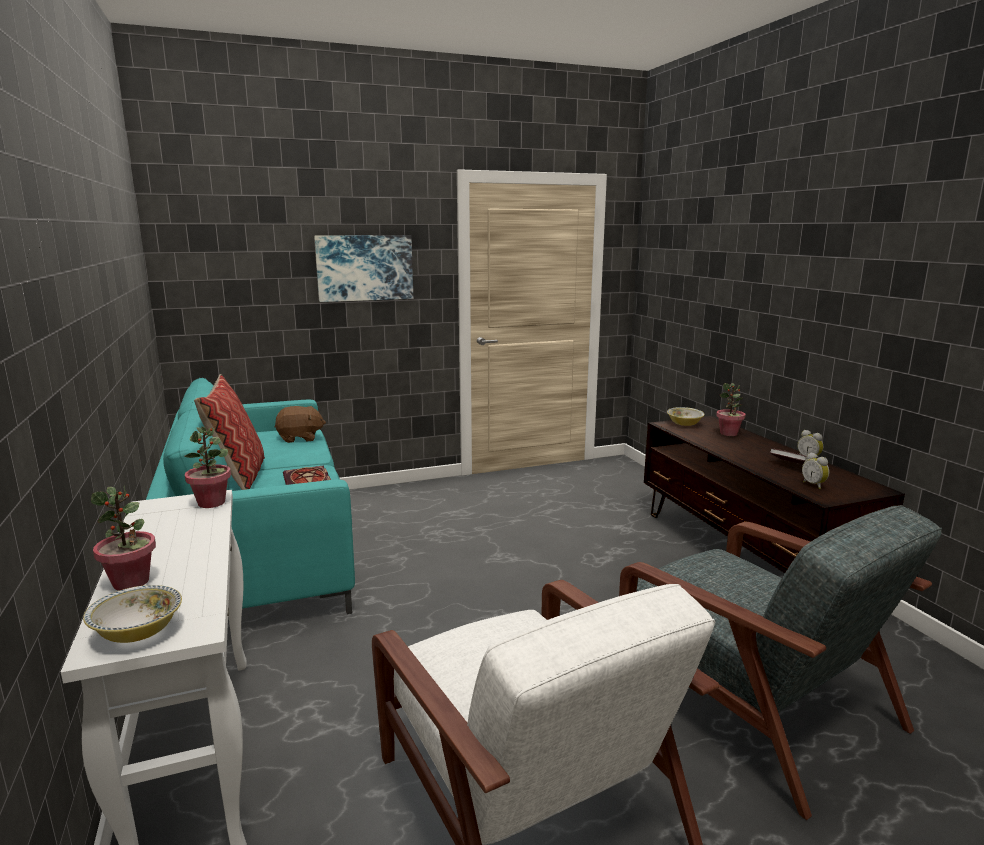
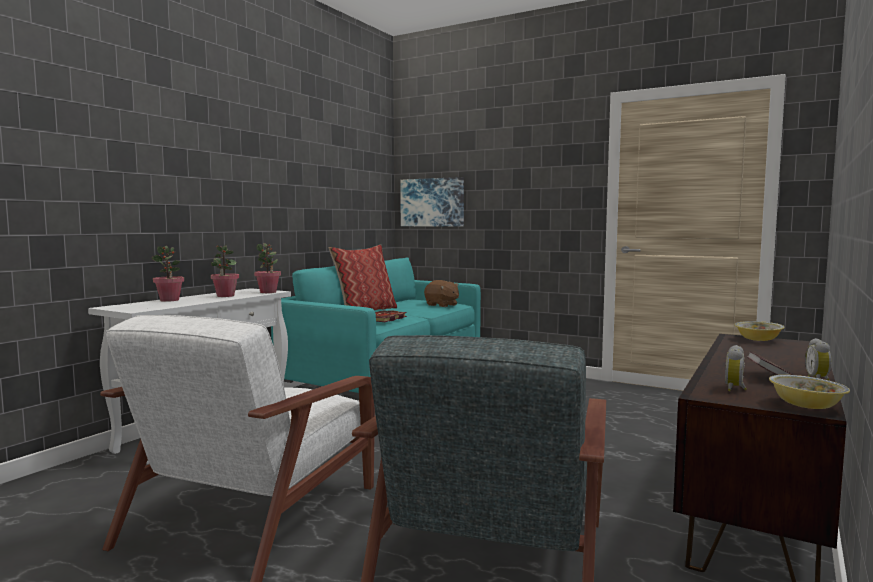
camera: 50 degrees right, 10 degrees down
bowl [83,585,182,643] -> bowl moved to [769,375,850,409]
picture [314,235,413,302] -> picture moved to [400,177,464,227]
potted plant [716,383,746,436] -> potted plant moved to [210,245,239,297]

